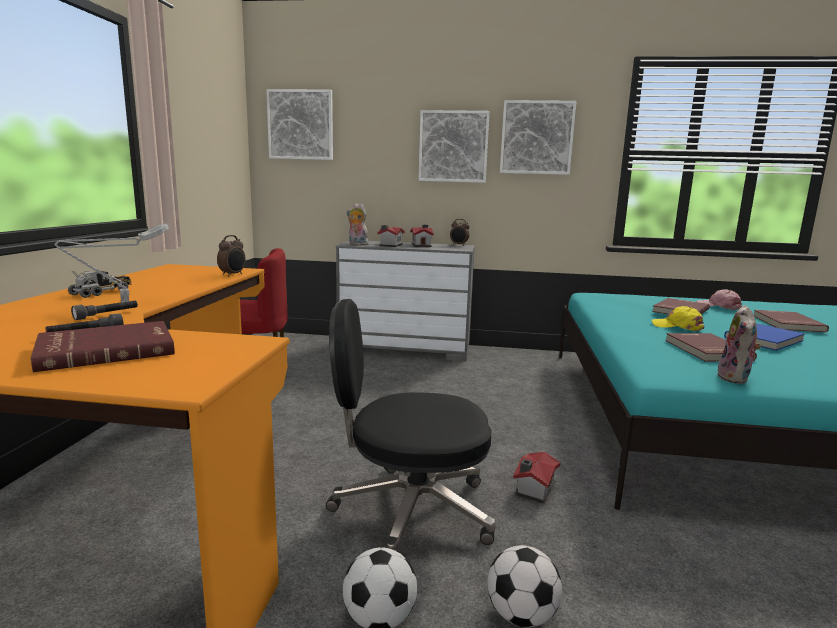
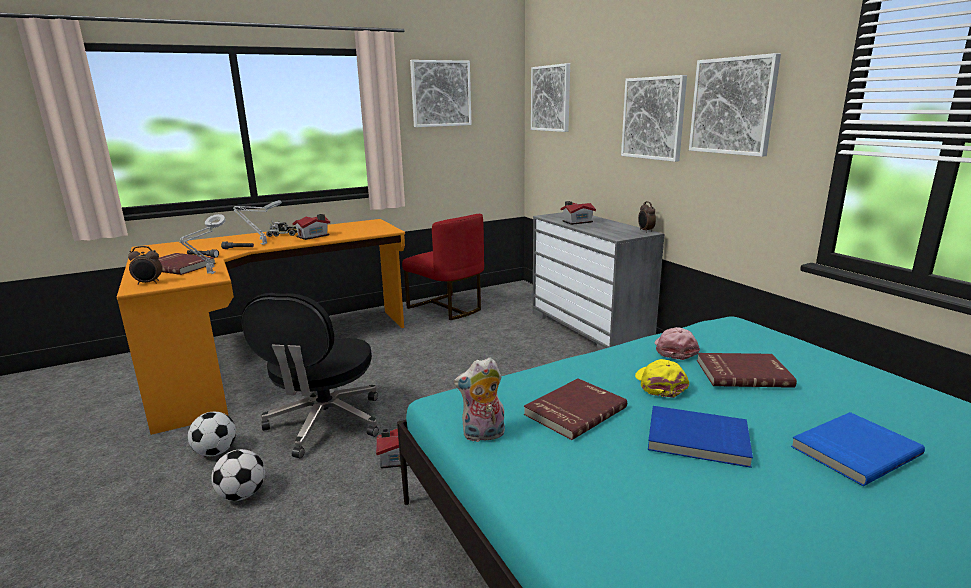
camera: 55 degrees right, 5 degrees up
alarm clock [217,235,246,276] -> alarm clock moved to [128,246,162,285]
black office chair [326,299,496,551] -> black office chair turned 135 degrees counterclockwise [241,293,379,458]
plush toy [347,203,370,245] -> none
toy house [410,224,434,247] -> toy house moved to [292,214,330,240]
pink cap [697,289,742,310] -> pink cap moved to [655,327,700,360]
red book [754,310,829,333] -> blue book [791,412,925,486]
none -> grey table lamp [179,214,226,274]
none -> picture [410,60,472,127]

